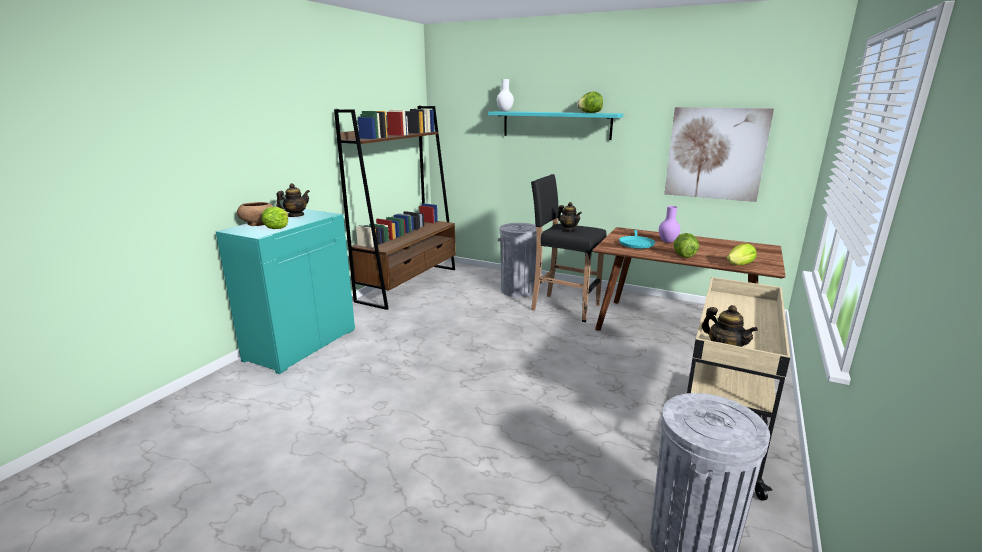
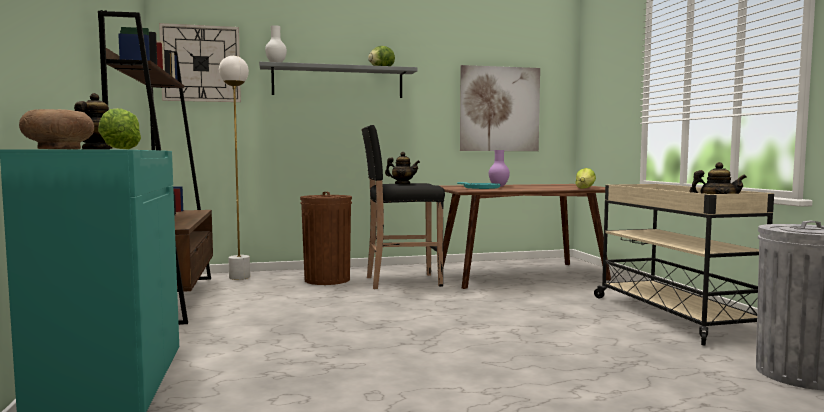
camera: 40 degrees left, 15 degrees down
turquoise shelf [488,111,623,140] -> grey shelf [259,62,418,98]
grey trash can [498,223,537,297] -> brown trash can [300,192,352,285]
lettuce [674,233,699,258] -> none
none -> wall clock [159,23,241,102]
none -> white floor lamp [219,56,250,280]

